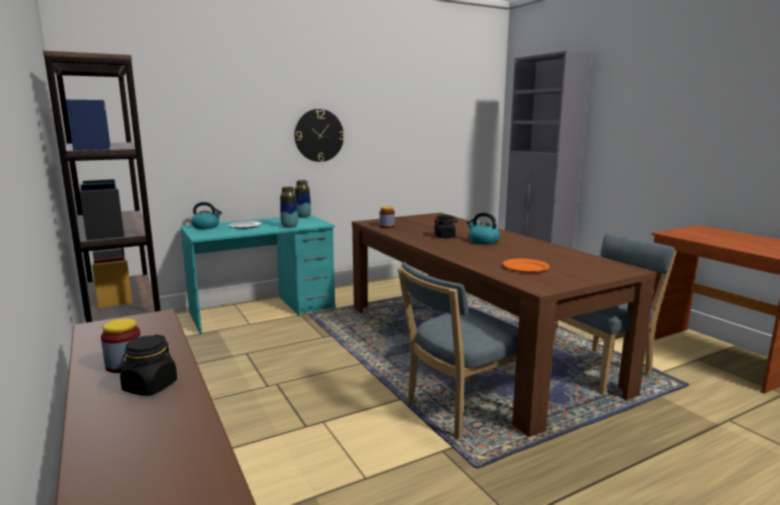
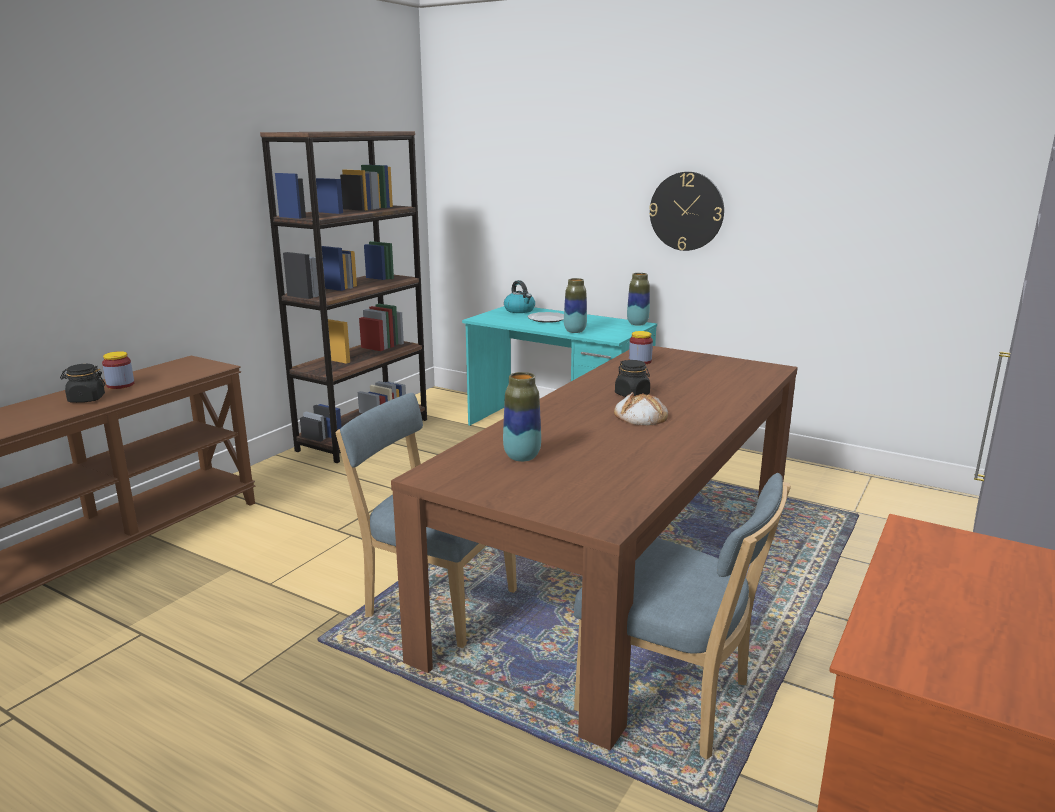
camera: 60 degrees right, 5 degrees up
kettle [467,212,500,244] -> bread [614,392,668,426]
orange plate [503,259,550,273] -> vase [503,372,541,462]

